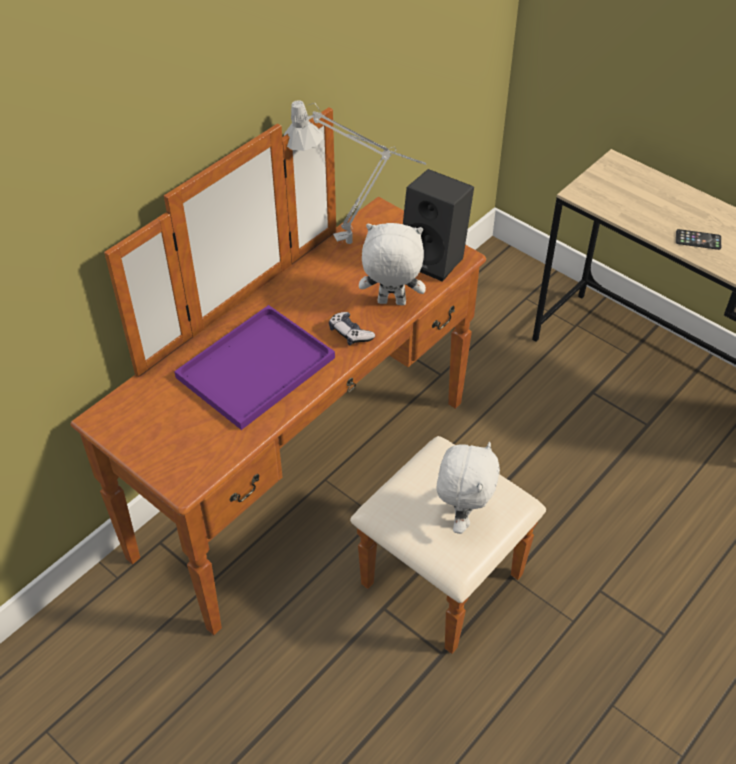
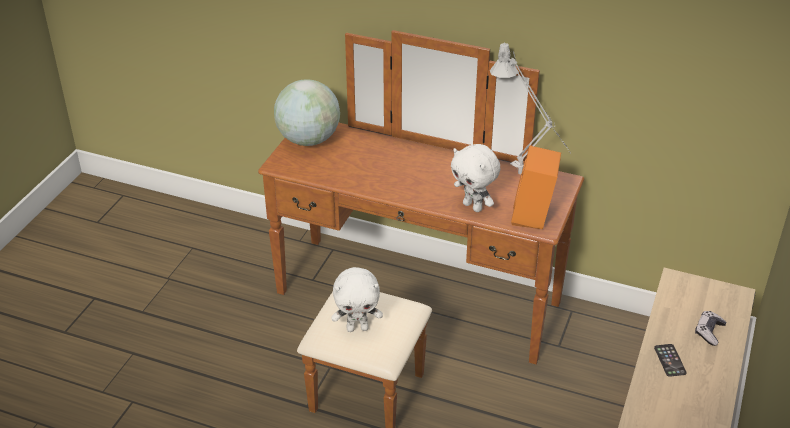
camera: 70 degrees right, 10 degrees down
purple tray [174,305,335,430] -> none
game controller [329,312,375,346] -> game controller moved to [695,311,726,346]
white plush toy [359,223,426,305] -> white plush toy turned 150 degrees clockwise [451,144,500,212]
black speaker [403,169,474,282] -> orange speaker [511,146,561,229]
none -> globe [274,79,340,146]

